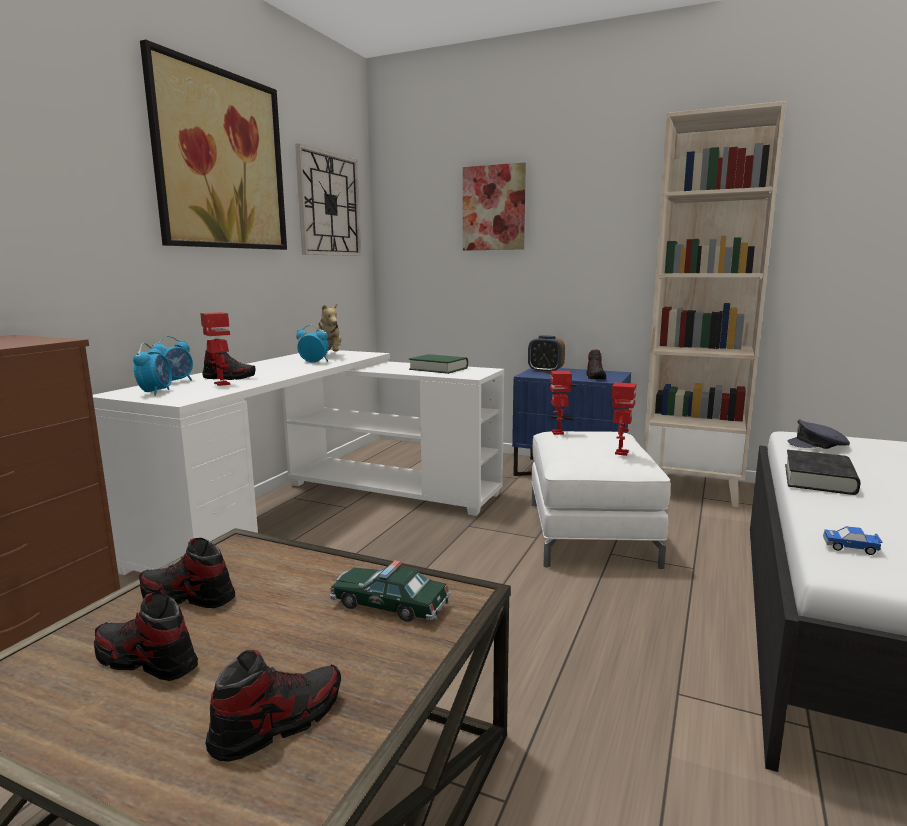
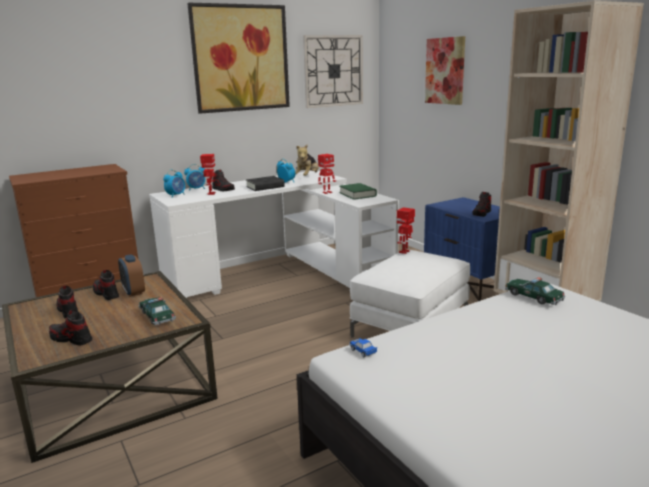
camera: 35 degrees right, 5 degrees up
shoe [205,650,341,762] -> shoe turned 150 degrees counterclockwise [49,310,92,346]
alarm clock [528,335,565,373] -> alarm clock moved to [118,254,145,297]
toy robot [612,382,636,456] -> toy robot moved to [318,154,336,194]
black book [785,450,860,495] -> black book moved to [246,176,285,191]
grey cap [787,419,850,449] -> toy car [505,277,565,305]

